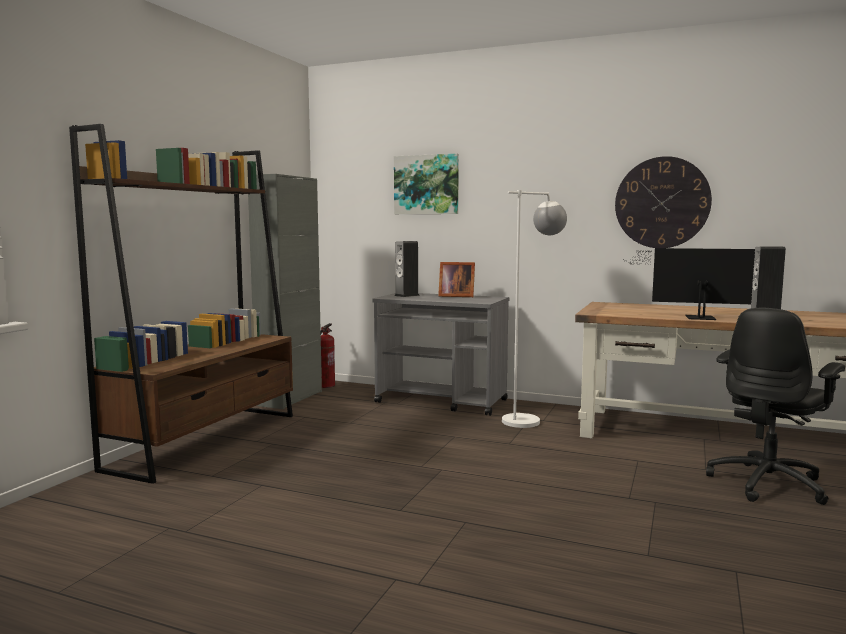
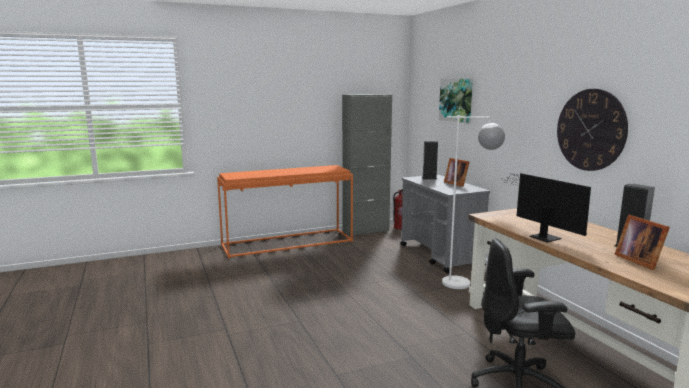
camera: 45 degrees right, 5 degrees up
brown bookcase [69,124,293,484] -> orange console table [217,165,353,259]
none -> picture frame [614,215,670,270]

